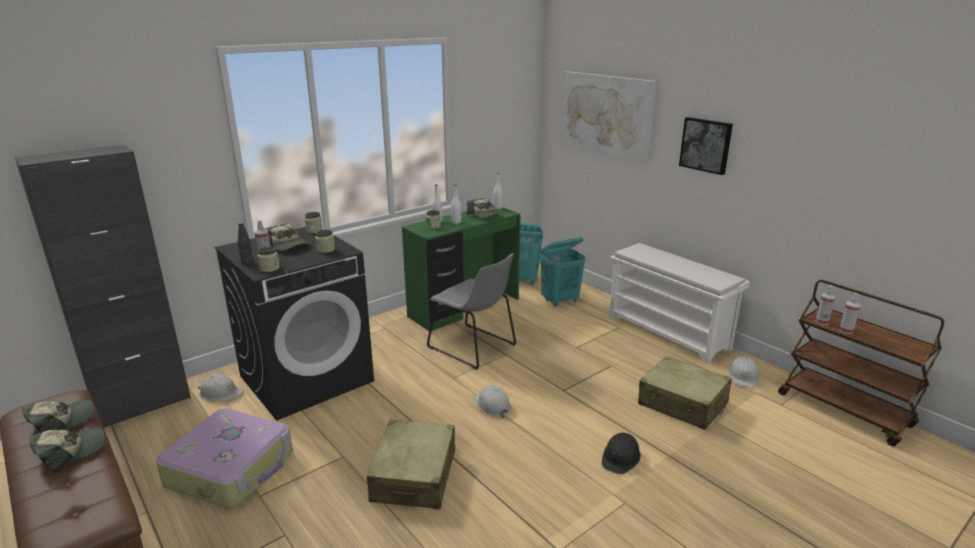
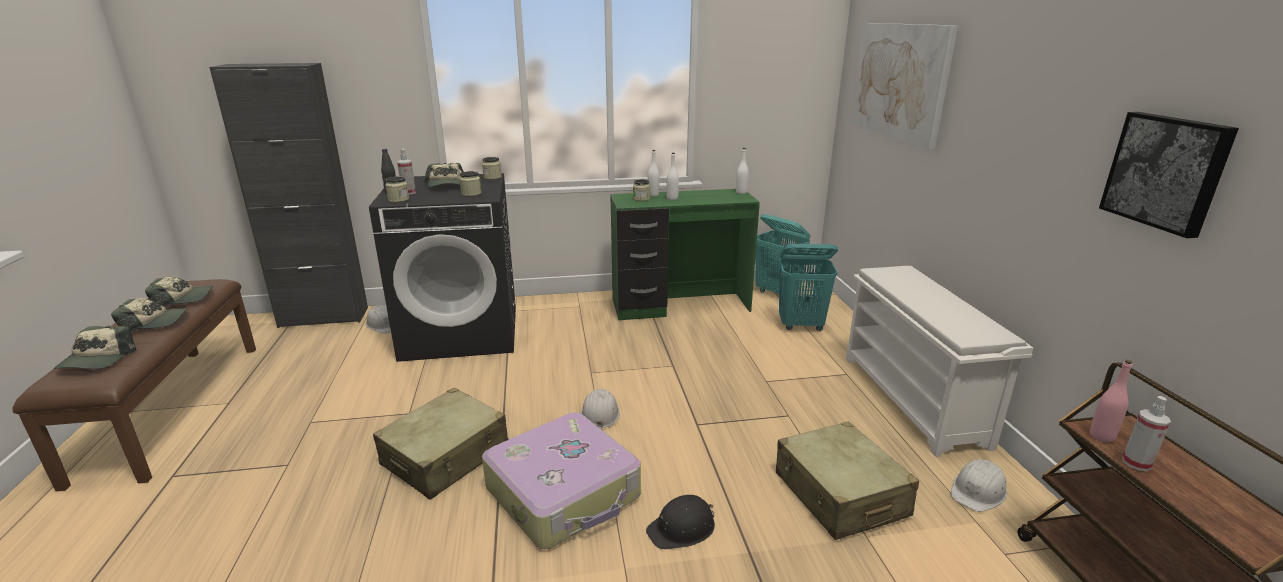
camera: 30 degrees right, 0 degrees up
suitcase [156,408,293,509] -> suitcase moved to [482,413,641,549]
grey chair [427,253,516,370] -> none
cap [466,198,503,218] -> cap moved to [53,326,137,369]
picture [679,117,733,175] -> picture moved to [1099,112,1239,238]
spray bottle [815,285,836,325] -> pink bottle [1090,360,1132,443]

